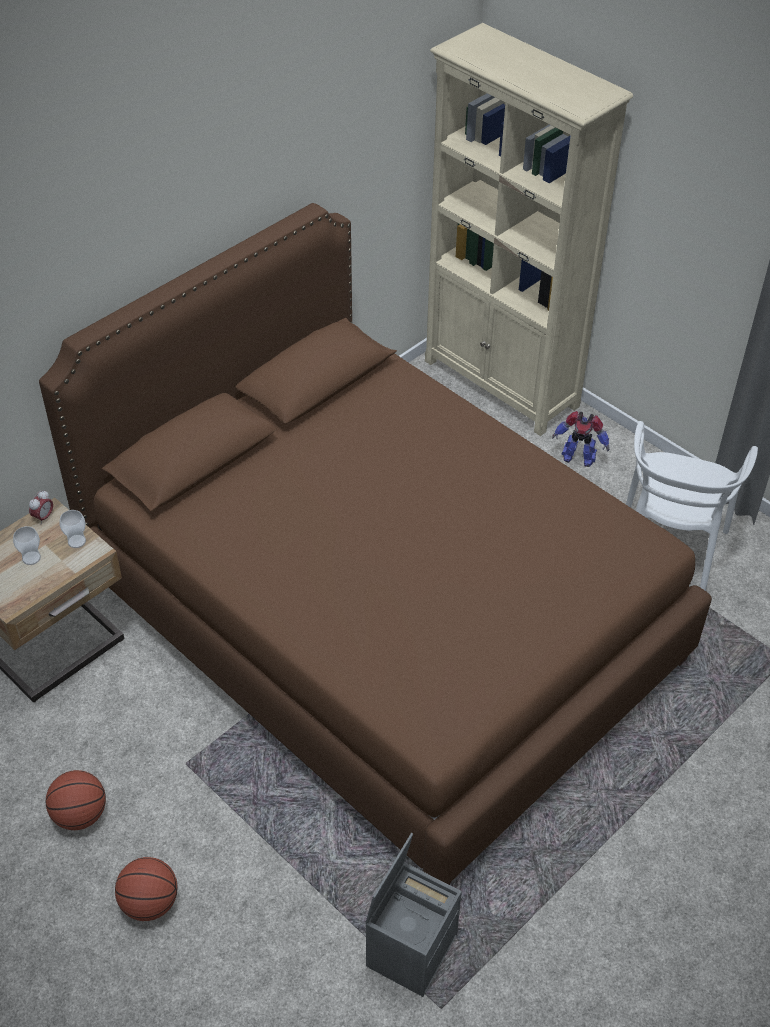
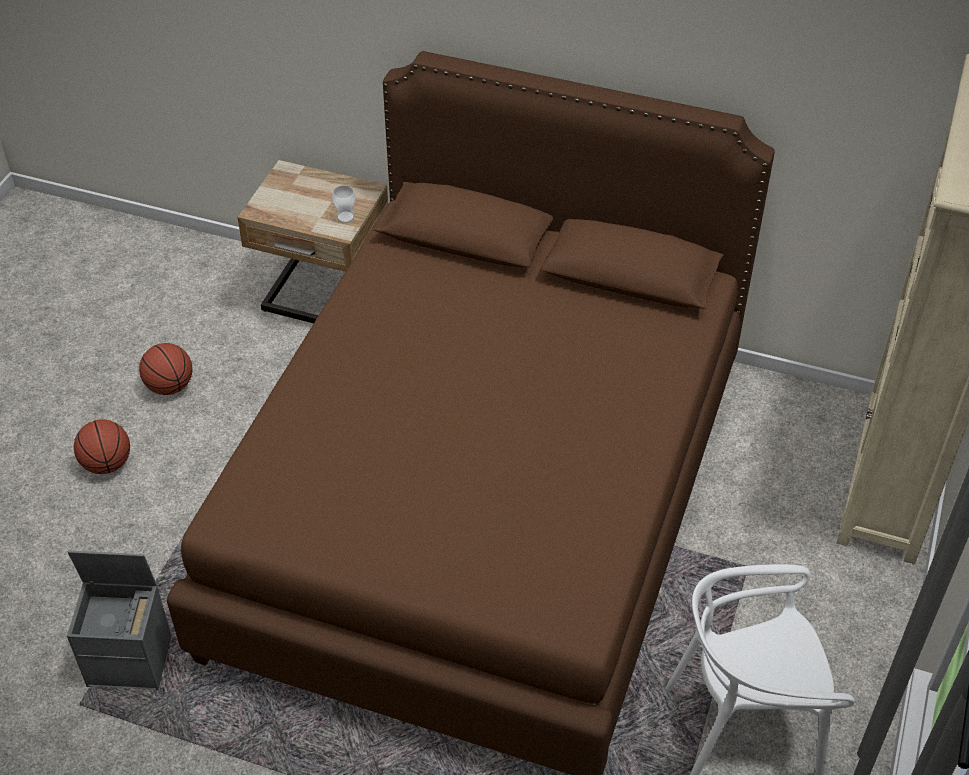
camera: 65 degrees right, 0 degrees up
cup [13,526,41,565] -> none
alarm clock [29,491,53,524] -> none
toy robot [552,411,610,467] -> none

